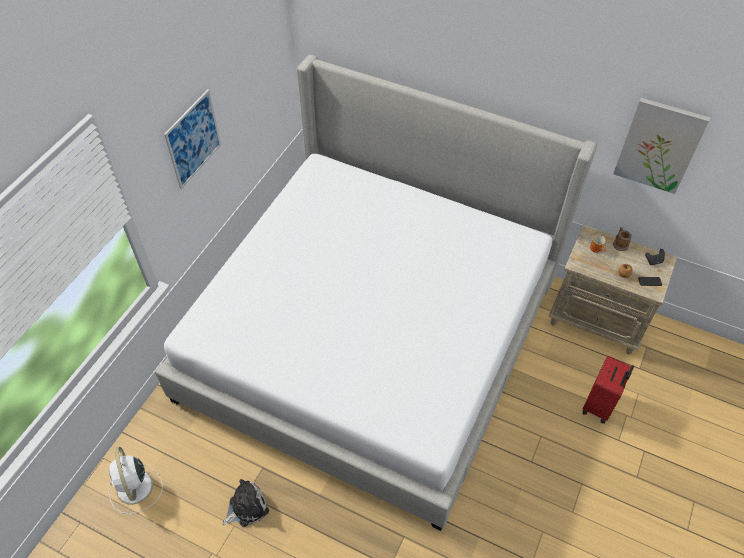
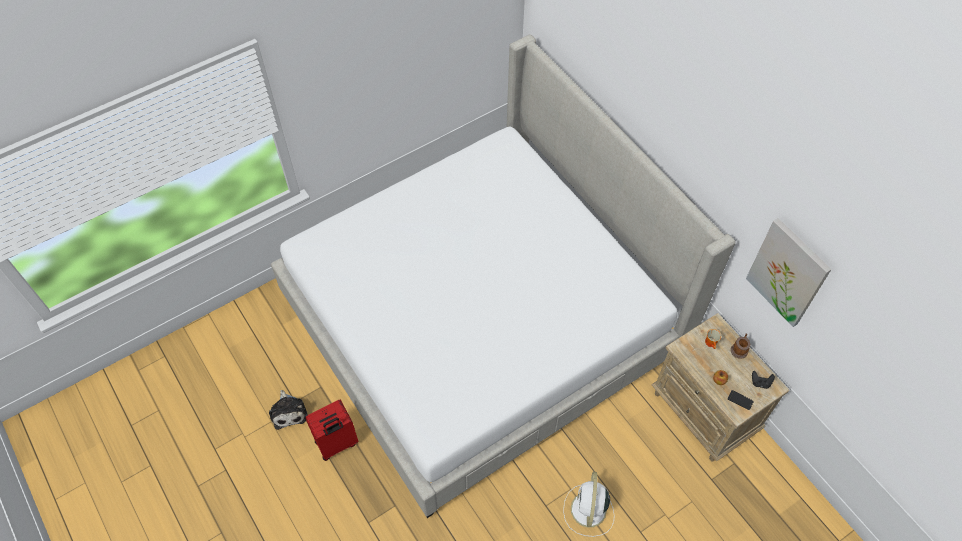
camera: 30 degrees right, 5 degrees up
white fan [109,447,163,514] -> white fan moved to [563,471,615,537]
picture [164,89,221,189] -> none
plush toy [222,479,269,527] -> plush toy turned 75 degrees clockwise [269,390,307,430]
red suitcase [582,356,634,424] -> red suitcase moved to [305,400,358,461]

